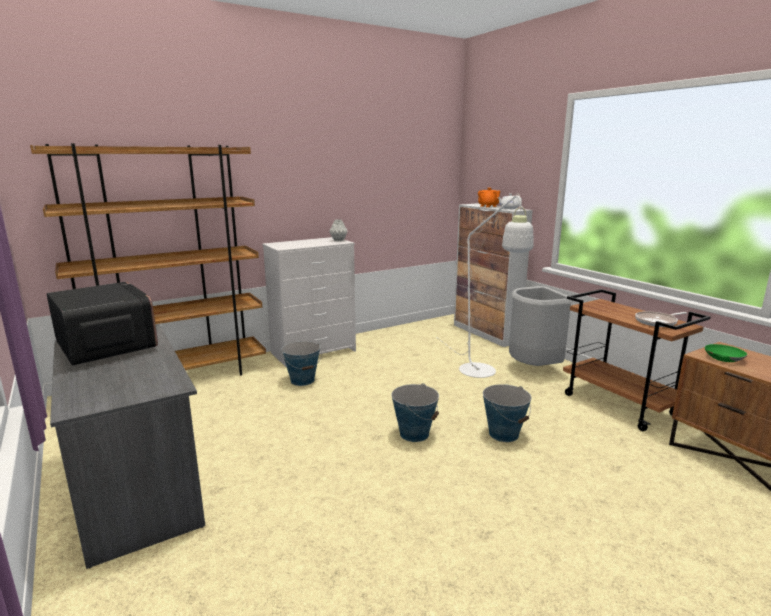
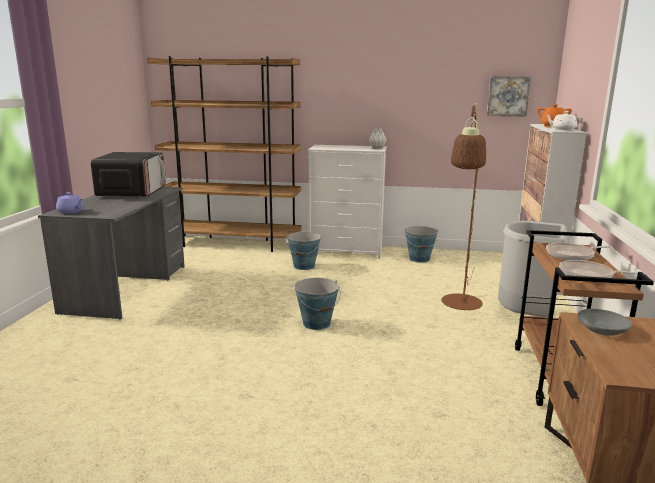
camera: 40 degrees right, 0 degrees up
white floor lamp [438,193,534,378] -> brown floor lamp [441,103,486,310]
bucket [483,384,532,442] -> bucket moved to [405,226,439,263]
green bowl [705,344,747,362] -> grey bowl [577,309,632,336]
none -> purple teapot [56,192,84,214]
none -> picture [487,76,531,117]
none -> frying pan [546,243,612,260]

